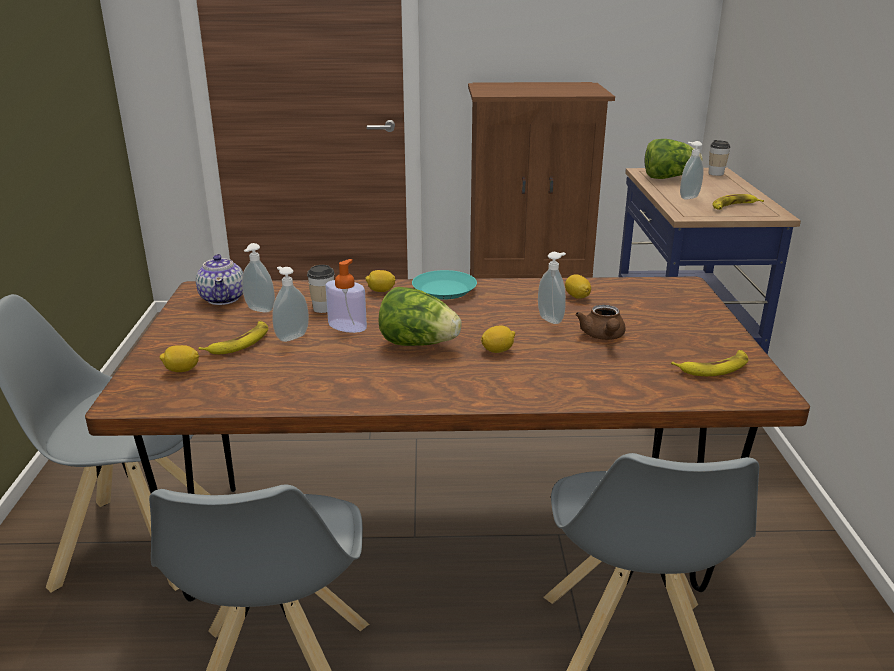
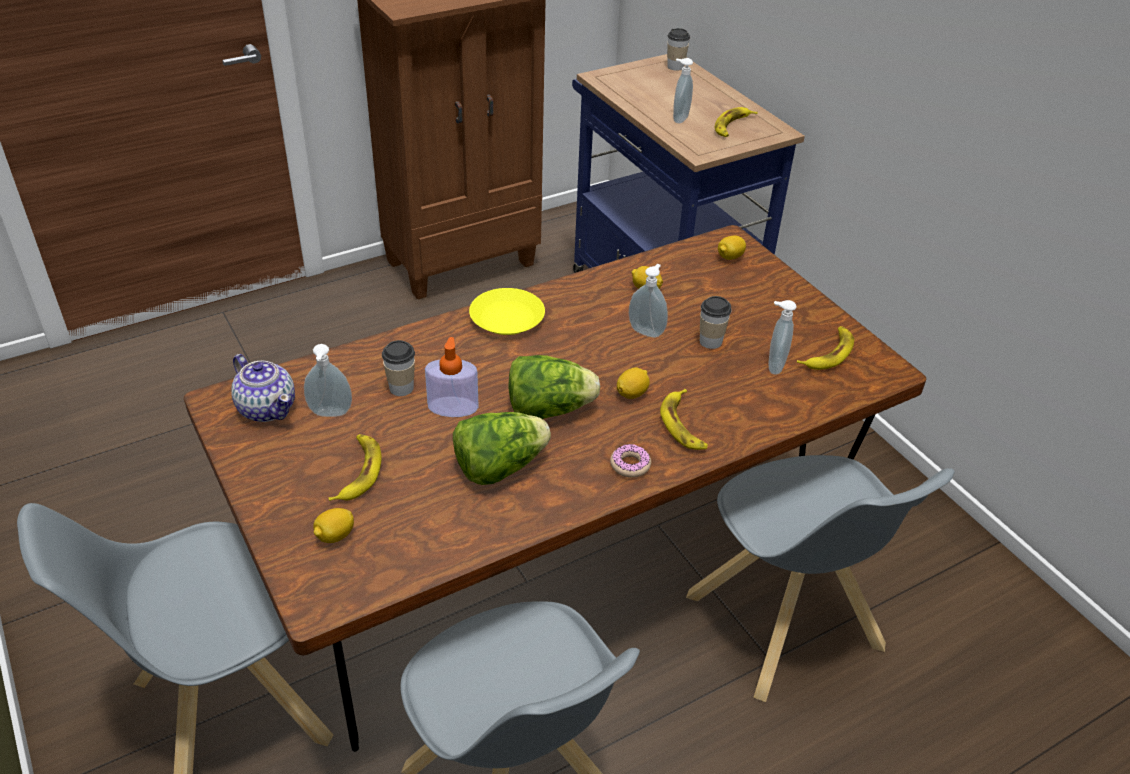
camera: 30 degrees left, 15 degrees up
soap dispenser [272,266,309,342] -> soap dispenser moved to [769,300,796,375]
lemon [365,270,396,292] -> lemon moved to [718,235,746,260]
turquoise plate [412,270,477,299] -> yellow plate [469,288,545,335]
brown teapot [575,305,626,340] -> cup [700,296,731,349]
lettuce [645,139,702,179] -> lettuce moved to [453,412,551,485]
none -> donut [610,444,651,478]
none -> banana [660,389,708,450]

